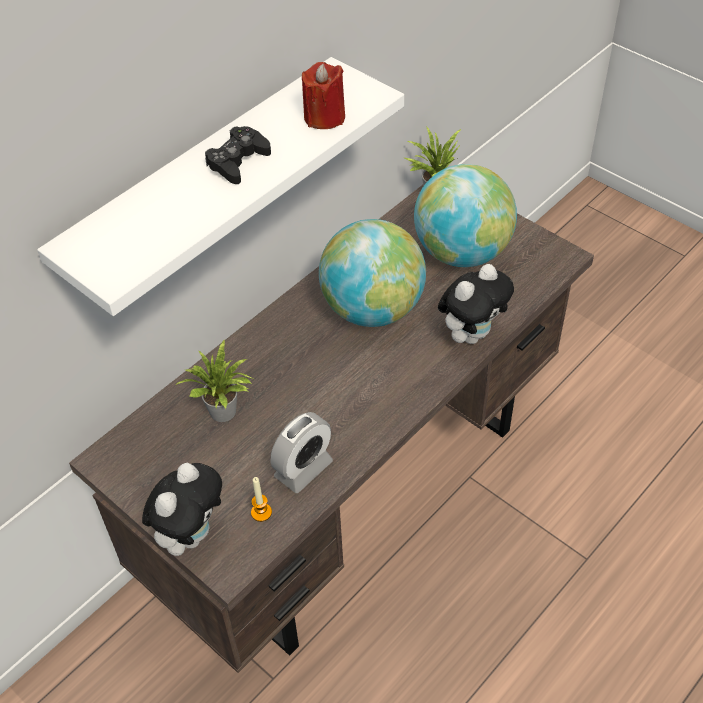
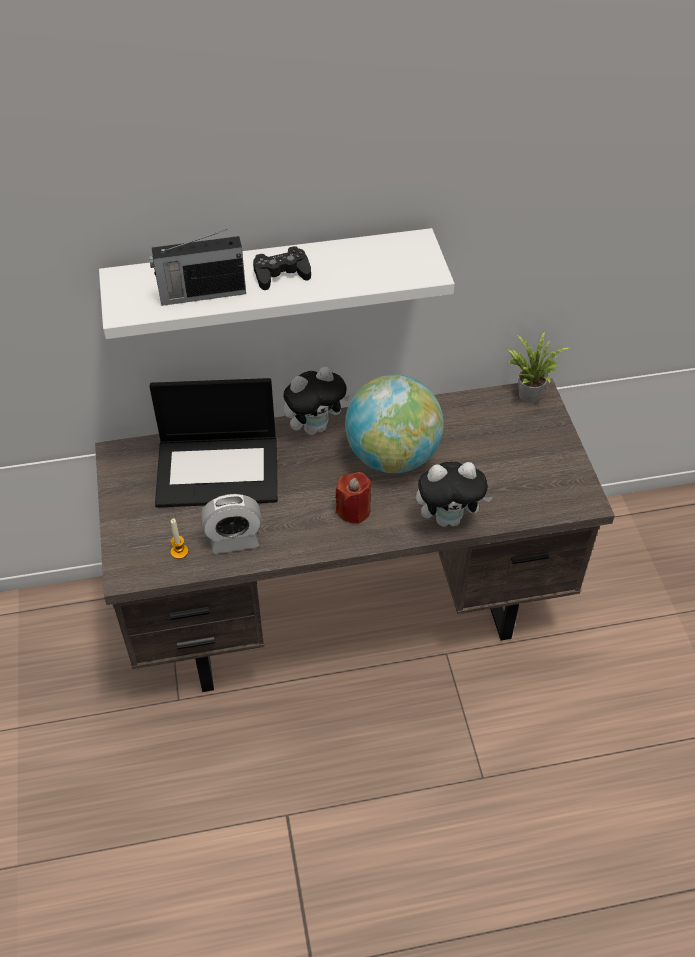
camera: 35 degrees right, 0 degrees up
plush toy [142,463,222,556] -> plush toy moved to [283,367,350,435]
potted plant [175,339,254,422] -> laptop [149,378,278,508]
red candle [302,62,345,129] -> red candle moved to [335,472,371,524]
globe [414,164,517,267] -> none
none -> radio [149,229,246,306]

